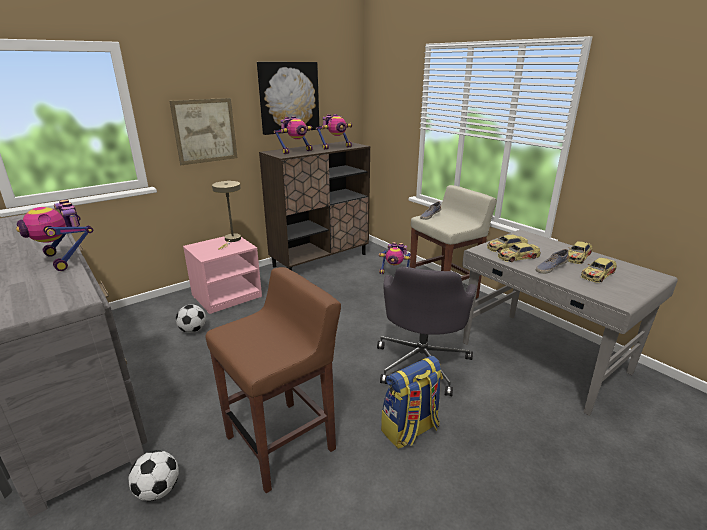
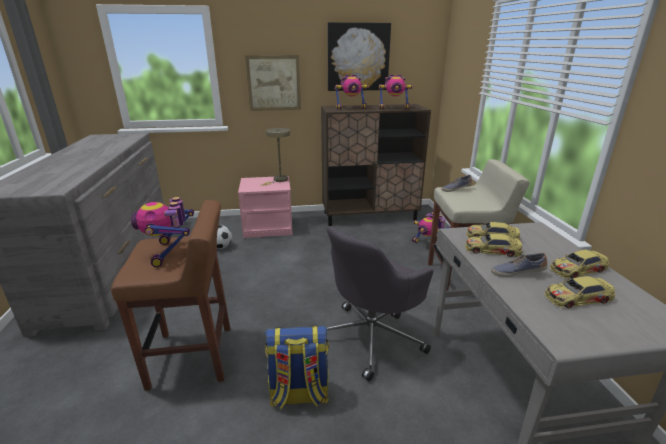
camera: 30 degrees right, 0 degrees up
toy robot [16,200,93,271] -> toy robot moved to [131,197,194,267]
football [128,450,179,501] -> none

